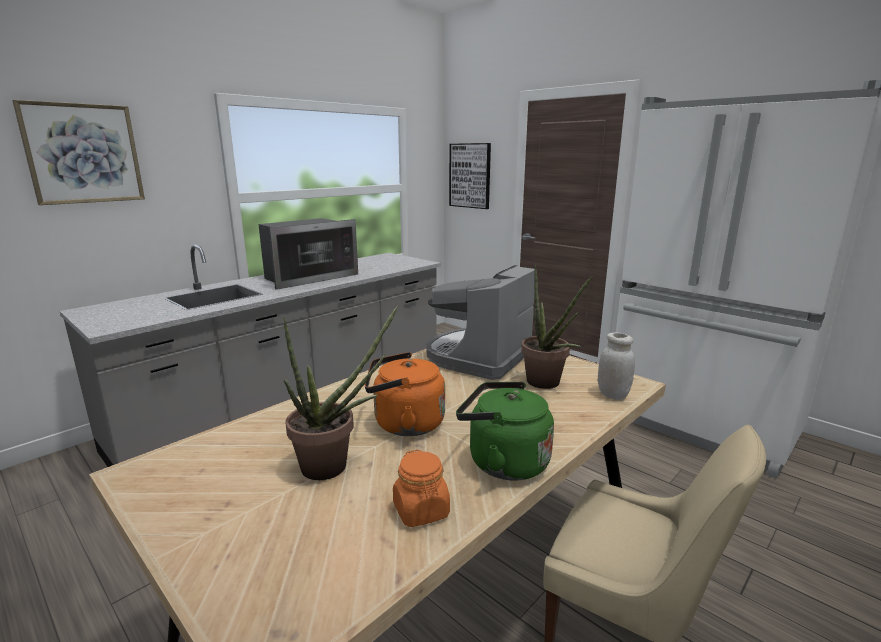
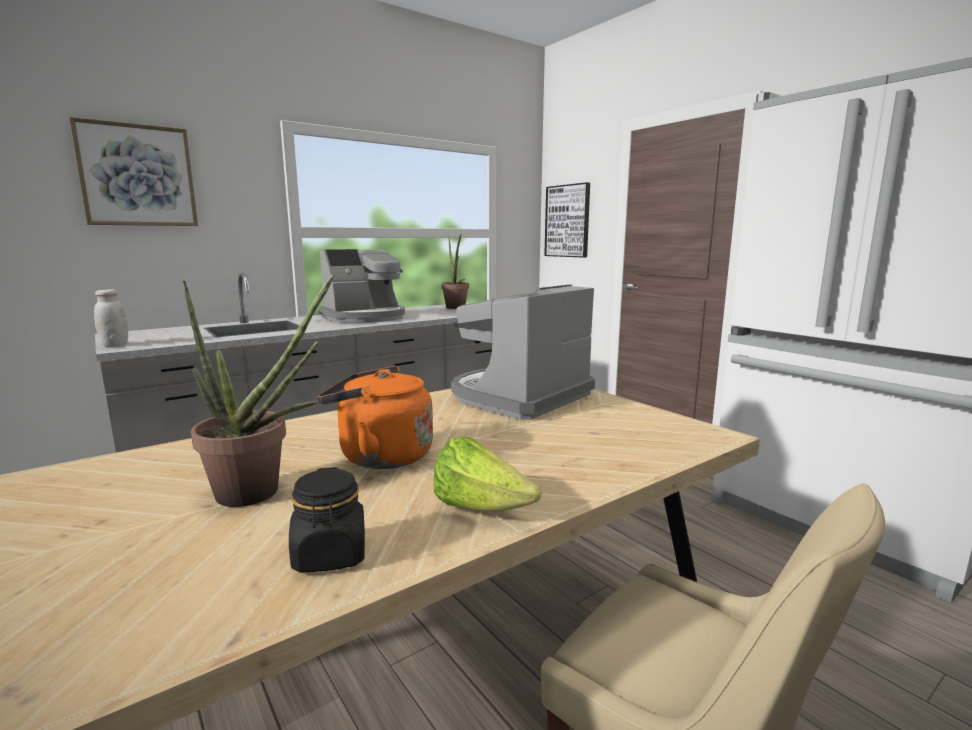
camera: 10 degrees right, 5 degrees down
microwave [258,218,358,290] -> coffee machine [318,249,405,323]
orange jar [393,449,450,527] -> black jar [289,467,365,573]
green kettle [456,382,554,481] -> lettuce [434,437,542,511]
potted plant [521,263,593,389] -> potted plant moved to [441,234,469,309]
white jar [598,332,635,400] -> white jar moved to [94,289,128,347]

